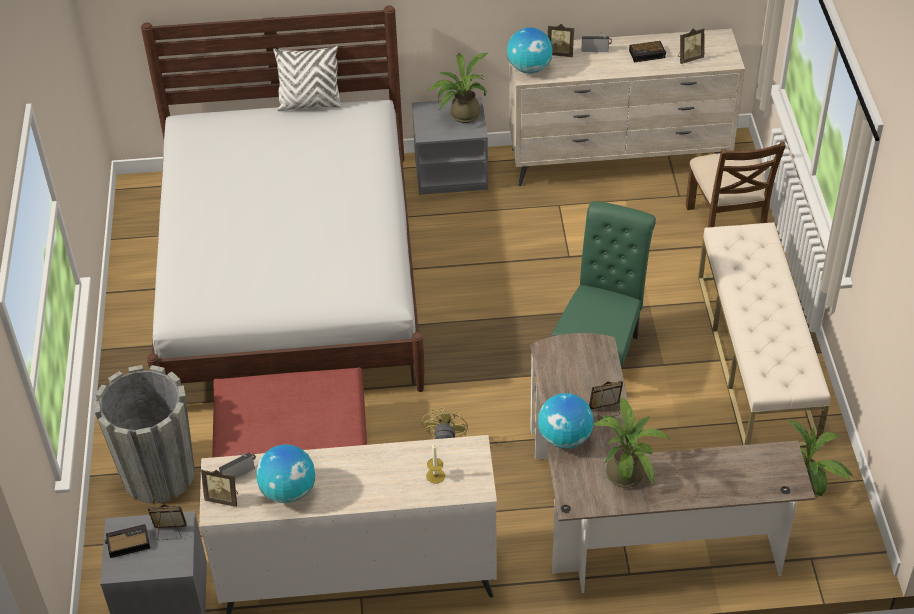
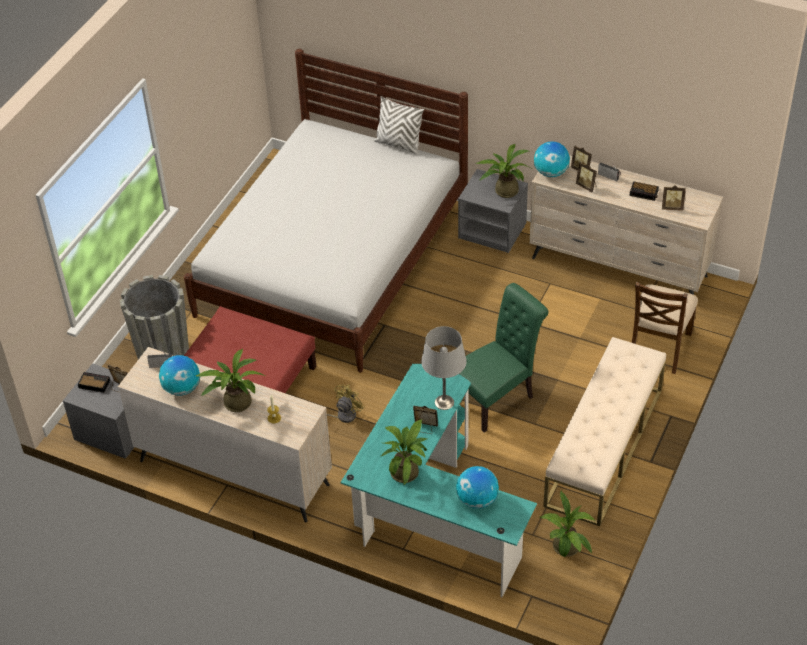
camera: 30 degrees right, 0 degrees up
picture frame [201,469,238,507] -> picture frame moved to [576,162,597,192]
brown desk [530,333,815,593] -> turquoise desk [341,364,537,597]
globe [538,393,593,449] -> globe moved to [456,466,499,509]
none -> potted plant [195,349,265,412]
none -> grey table lamp [421,326,467,410]

